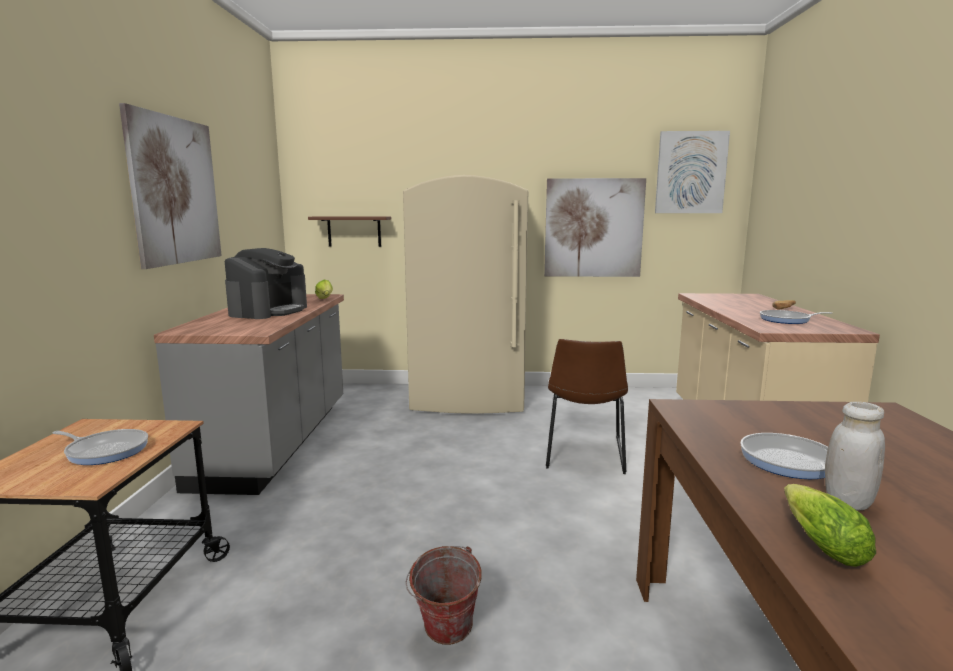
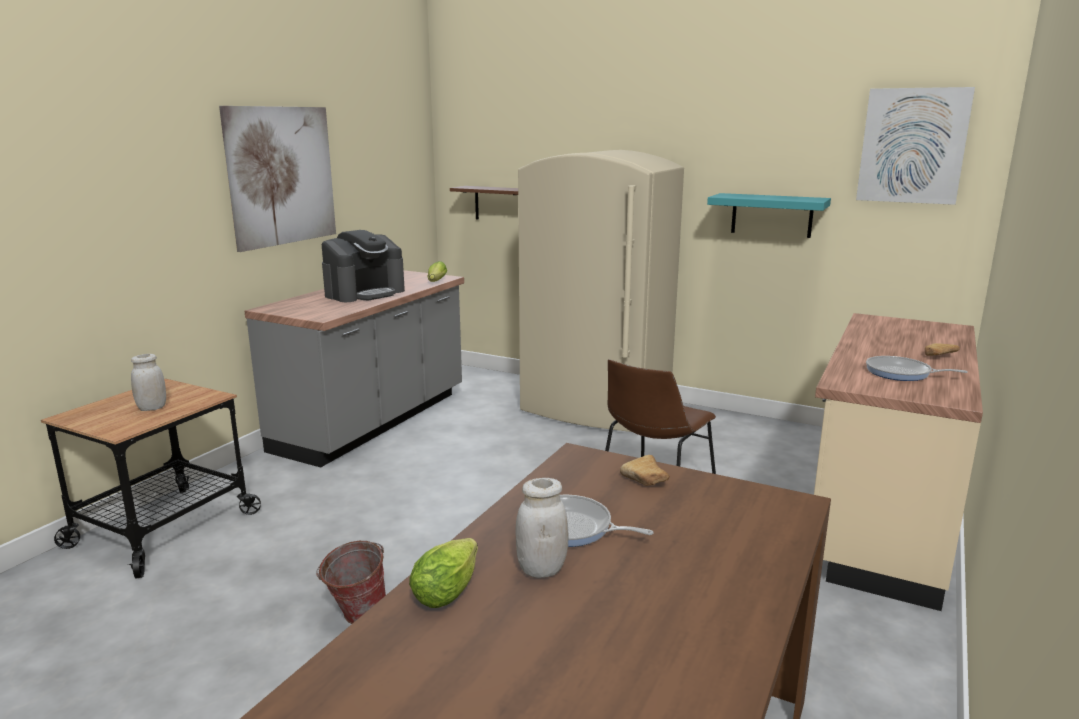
camera: 25 degrees right, 5 degrees up
frying pan [52,429,148,465] -> white jar [131,354,166,411]
picture [544,178,646,277] -> turquoise shelf [707,193,831,238]
none -> bread [620,455,670,486]

